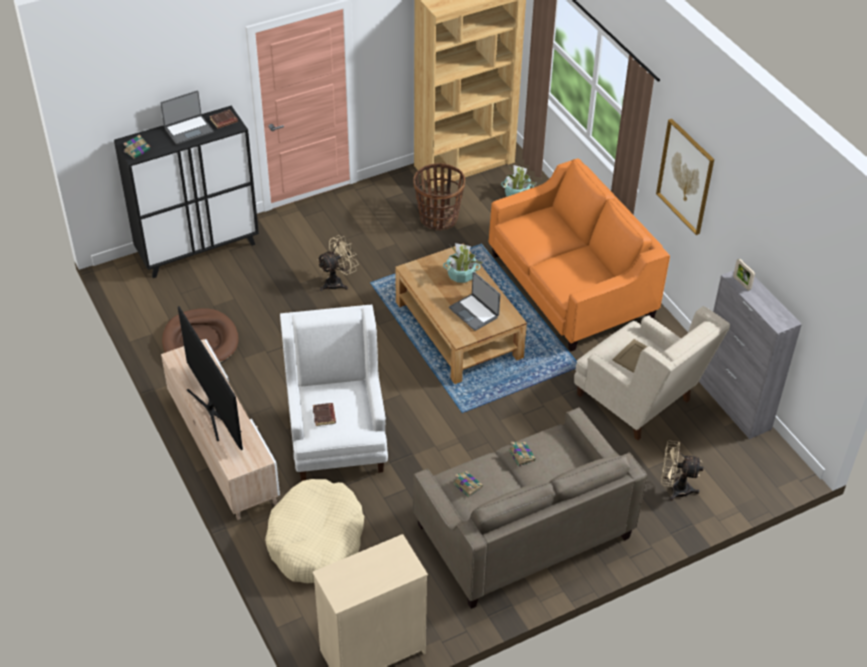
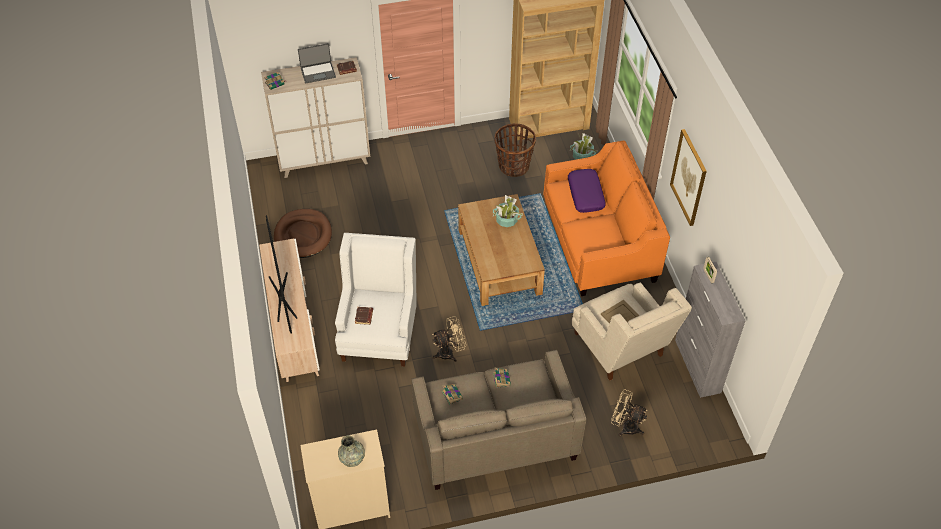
camera: 15 degrees right, 5 degrees up
black cabinet [114,106,259,278] -> beige cabinet [261,57,370,178]
beige dog bed [265,479,364,583] -> none
beige fan [317,235,358,291] -> beige fan moved to [432,316,466,362]
laptop [449,272,500,331] -> none
none -> grey vase [338,435,365,467]
none -> purple pillow [567,169,606,213]

